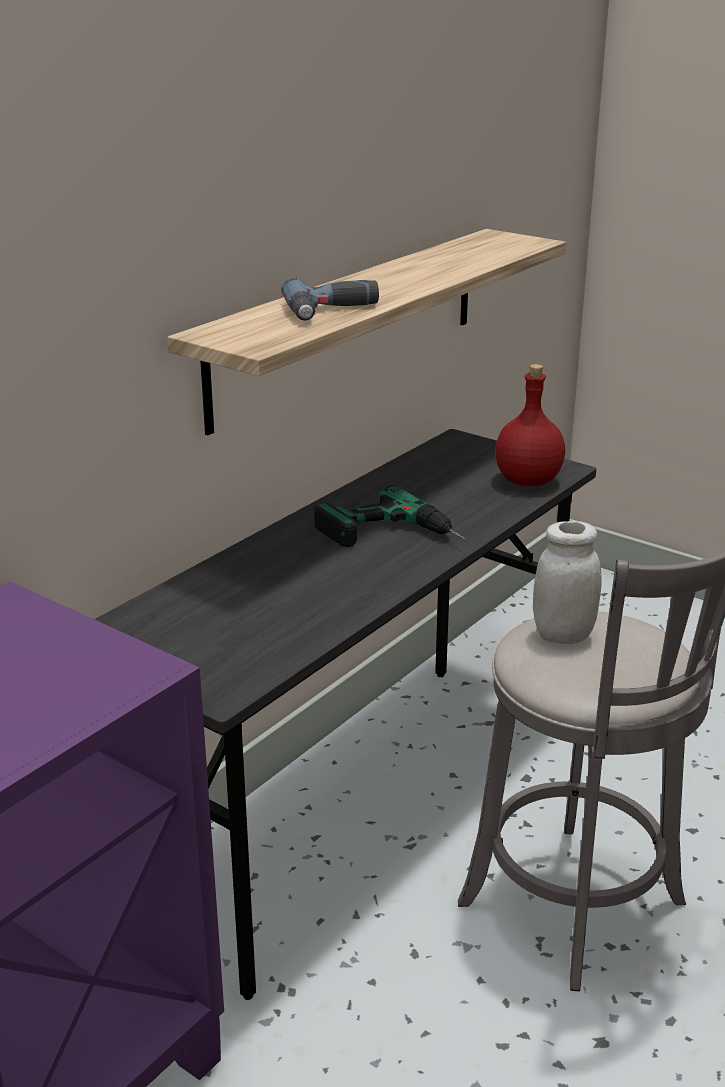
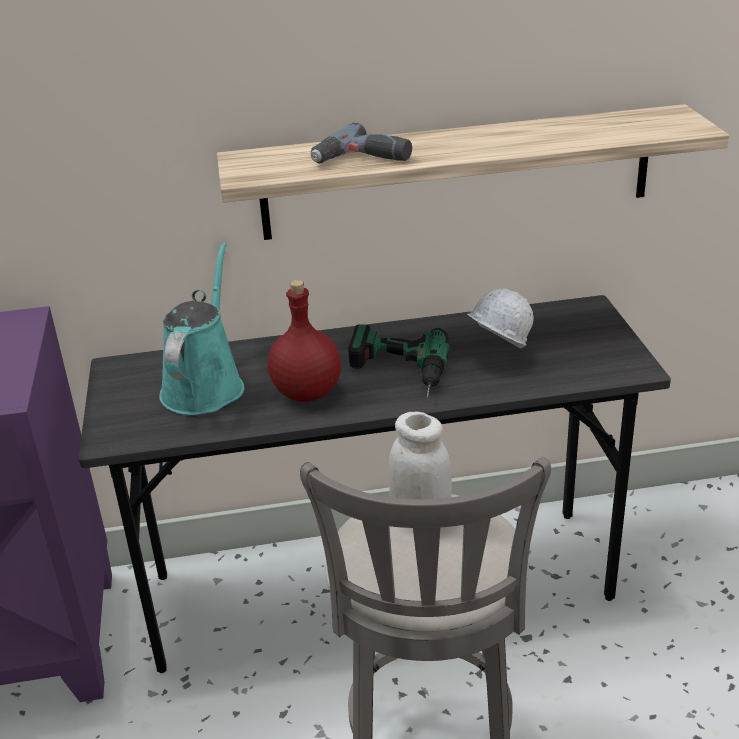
camera: 45 degrees right, 5 degrees up
red bottle [495,364,565,486] -> red bottle moved to [268,280,341,402]
none -> turquoise watering can [159,242,244,415]
none -> white hard hat [468,288,534,349]

